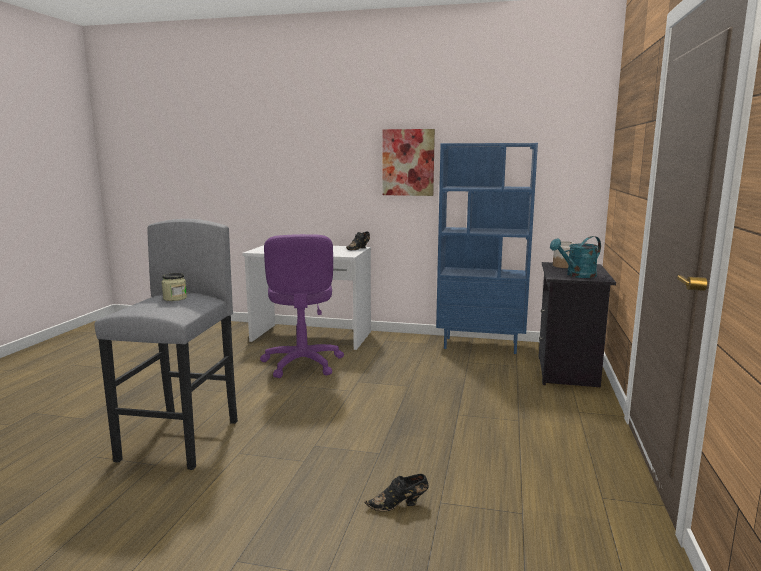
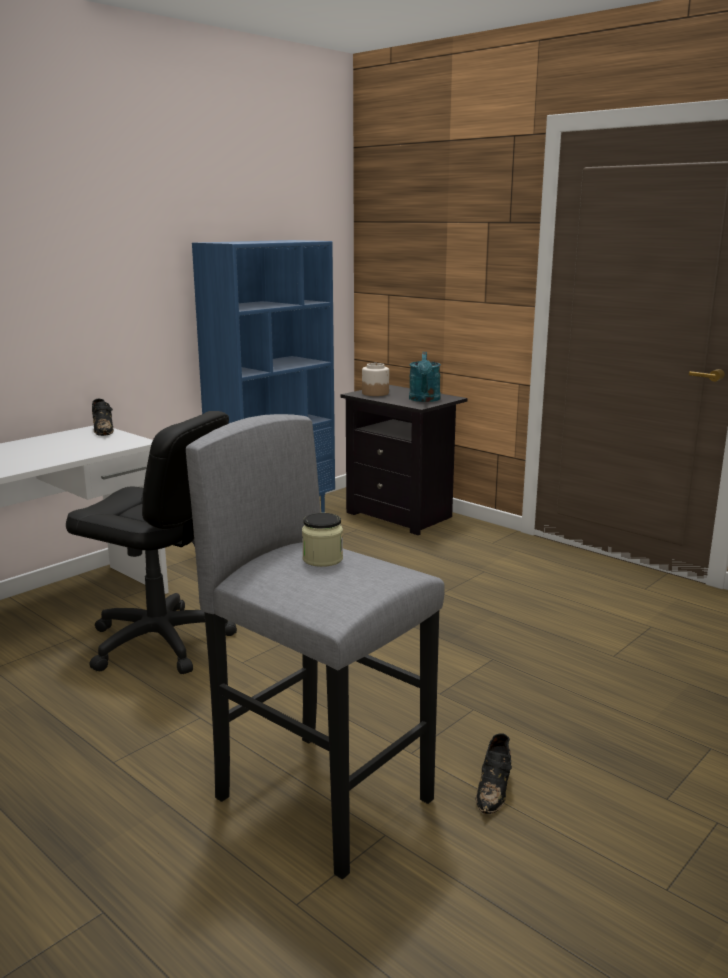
camera: 60 degrees left, 5 degrees up
purple office chair [260,234,344,378] -> black office chair [66,411,237,674]
black shoe [364,474,429,511] -> black shoe moved to [476,733,512,814]
picture [382,129,435,196] -> none

